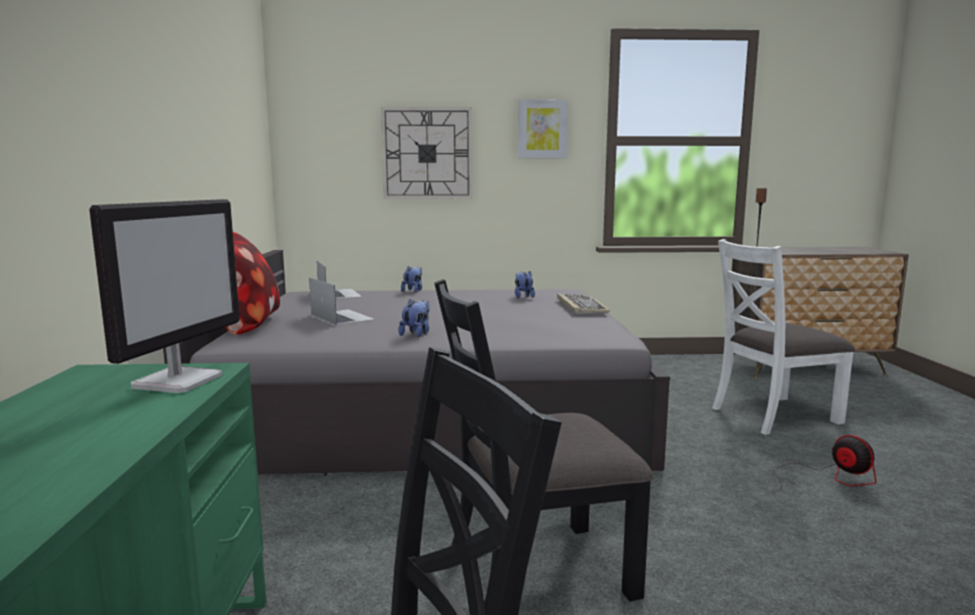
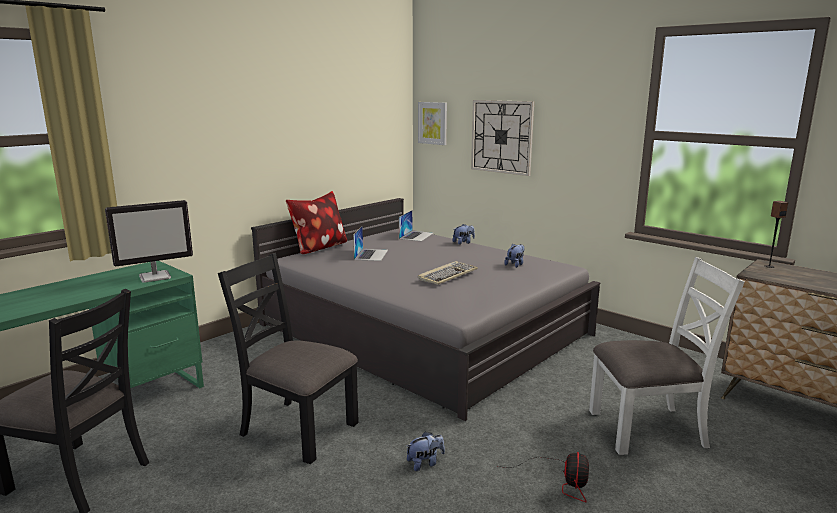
camera: 45 degrees right, 5 degrees up
plush toy [398,300,430,337] -> plush toy moved to [406,431,445,471]
picture [518,99,568,158] -> picture moved to [418,102,447,145]
keyboard [557,293,610,314] -> keyboard moved to [418,261,478,285]
white chair [712,239,855,435] -> white chair turned 150 degrees clockwise [589,257,745,455]

